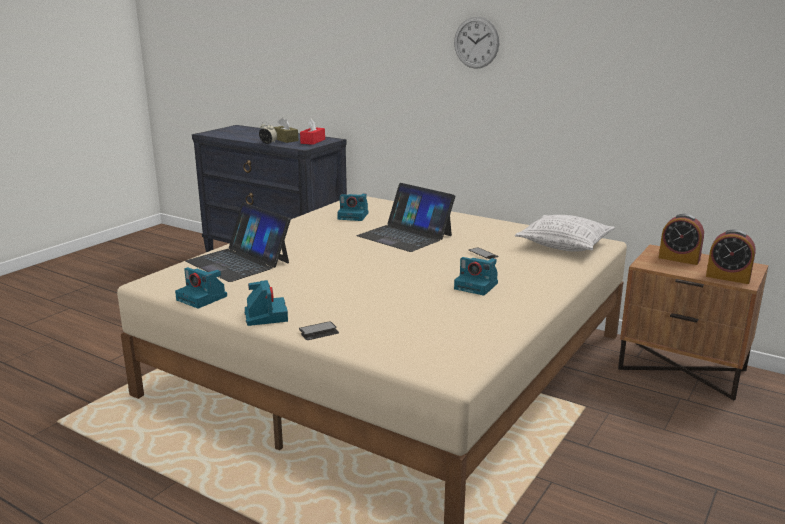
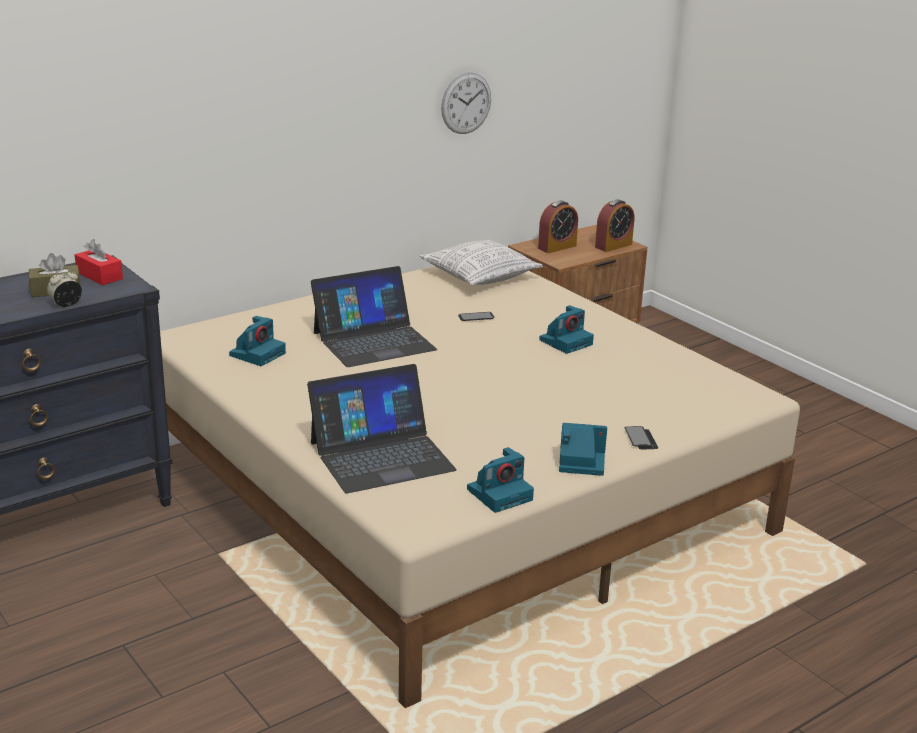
camera: 70 degrees left, 5 degrees up
wall clock [454,17,499,69] -> wall clock moved to [441,72,491,134]

